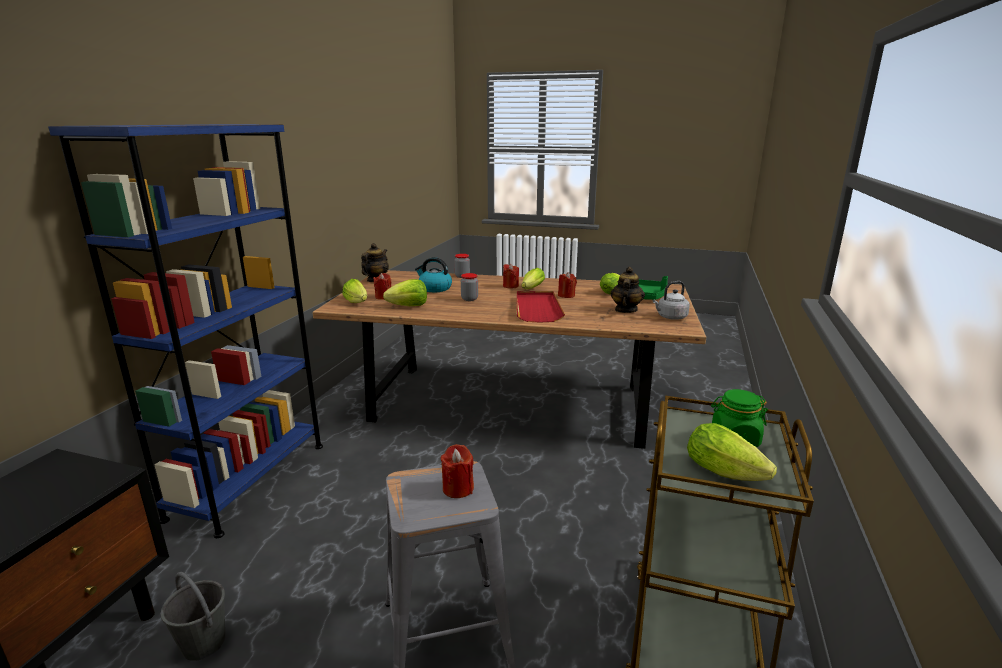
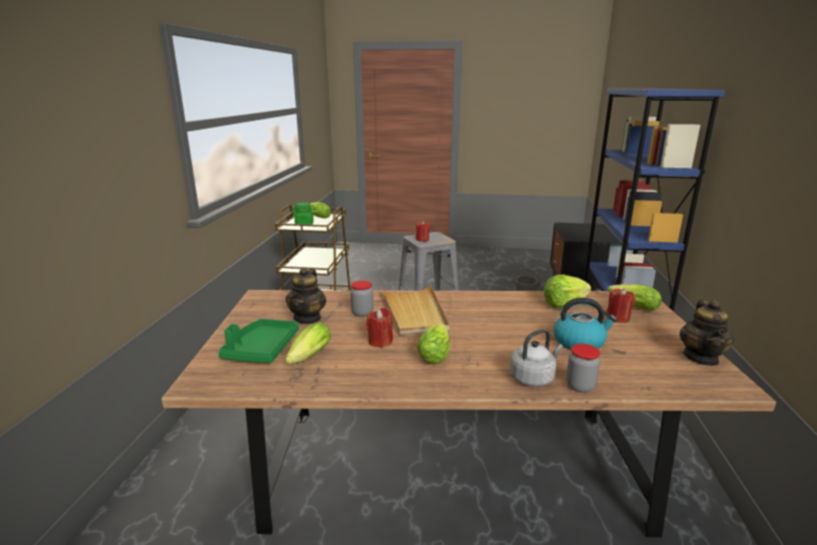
camera: 170 degrees right, 0 degrees up
jar [461,273,478,301] -> jar moved to [351,280,373,317]
red candle [503,264,519,289] -> none
red tray [516,291,565,323] -> beige tray [381,284,449,335]
grey kettle [653,281,690,320] -> grey kettle moved to [510,329,563,387]

